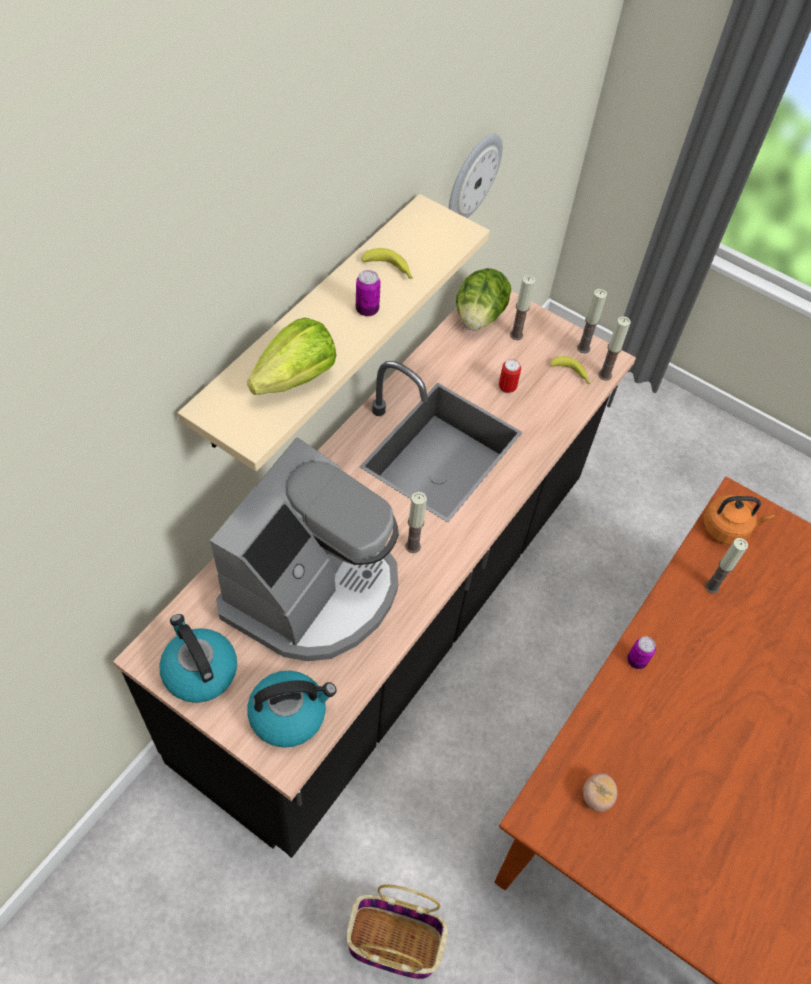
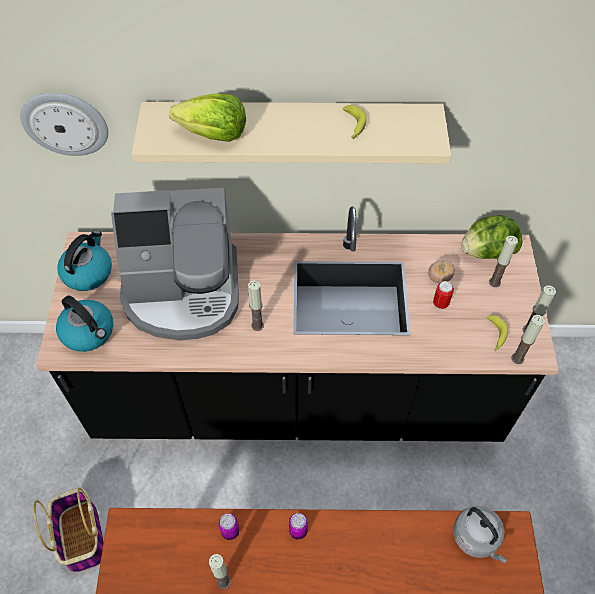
camera: 60 degrees right, 0 degrees up
can [356,270,381,316] -> can moved to [218,513,239,540]
wall clock [449,134,503,218] -> wall clock moved to [20,93,108,156]
tomato [583,773,617,812] -> tomato moved to [428,260,455,283]
orange kettle [703,494,775,545] -> grey kettle [453,505,507,564]
candle [705,538,748,594] -> candle moved to [209,554,231,589]

